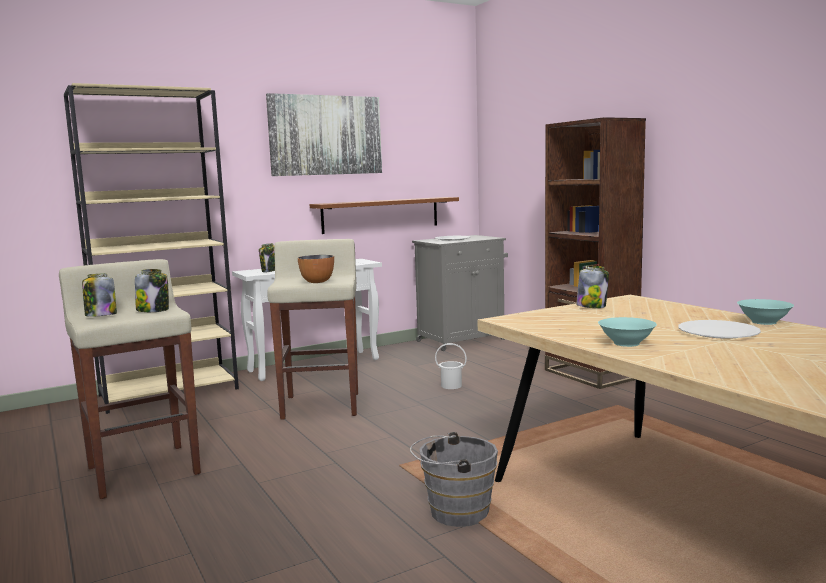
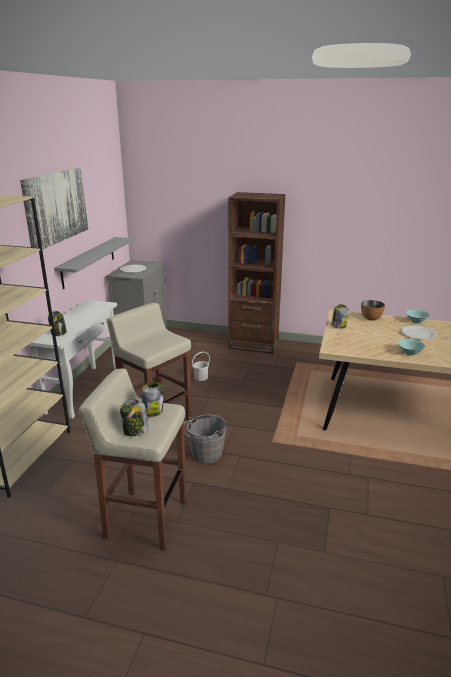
camera: 45 degrees left, 15 degrees up
bowl [298,255,334,283] -> bowl moved to [361,300,385,321]
brown shelf [310,197,459,234] -> grey shelf [54,237,133,289]
grey bucket [410,432,498,527] -> grey bucket moved to [184,414,226,463]

